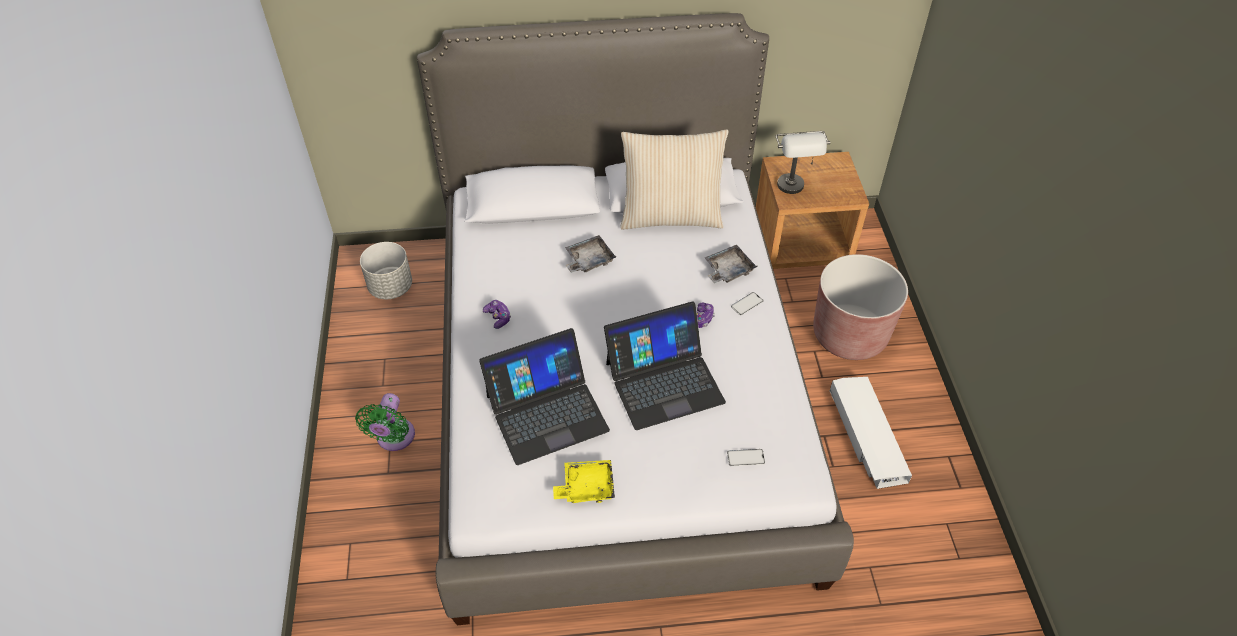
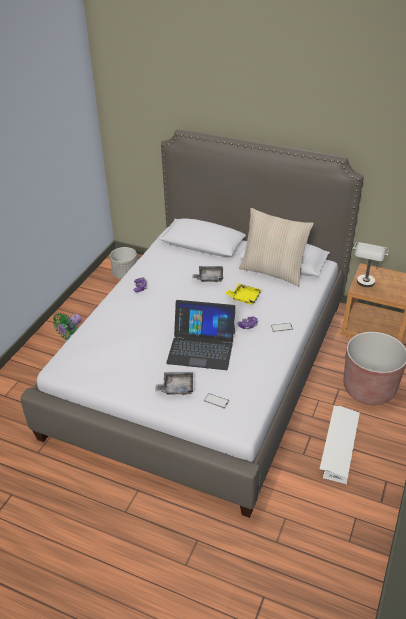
camera: 30 degrees right, 10 degrees down
laptop [479,328,610,465] -> none
yellow tray [553,460,615,503] -> yellow tray moved to [225,283,261,305]
grey tray [705,245,758,283] -> grey tray moved to [155,372,193,395]

